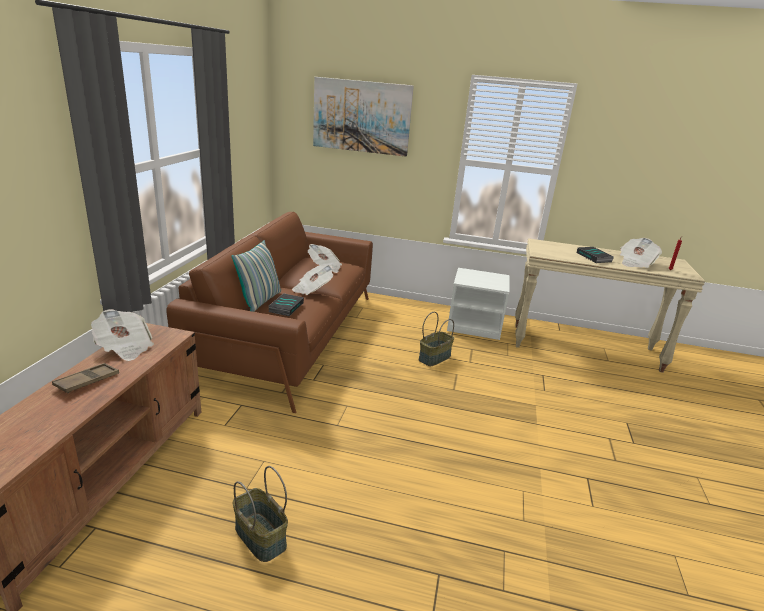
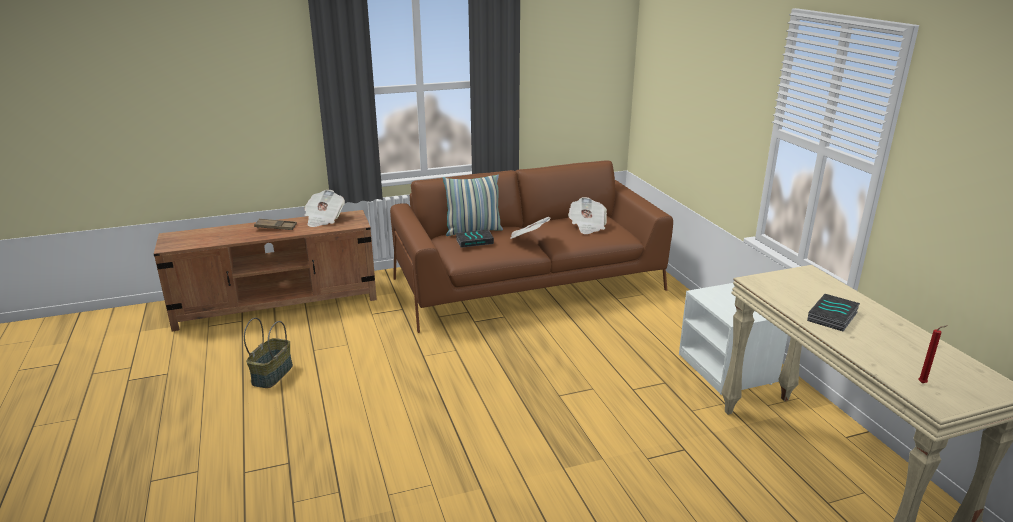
camera: 60 degrees right, 0 degrees up
picture [313,77,414,157] -> none
basket [419,312,454,366] -> none
newspaper [620,238,662,268] -> none

